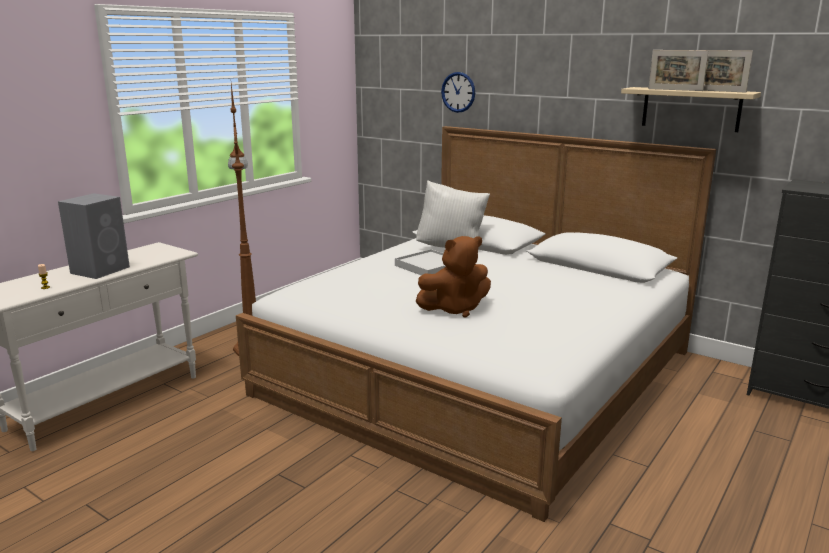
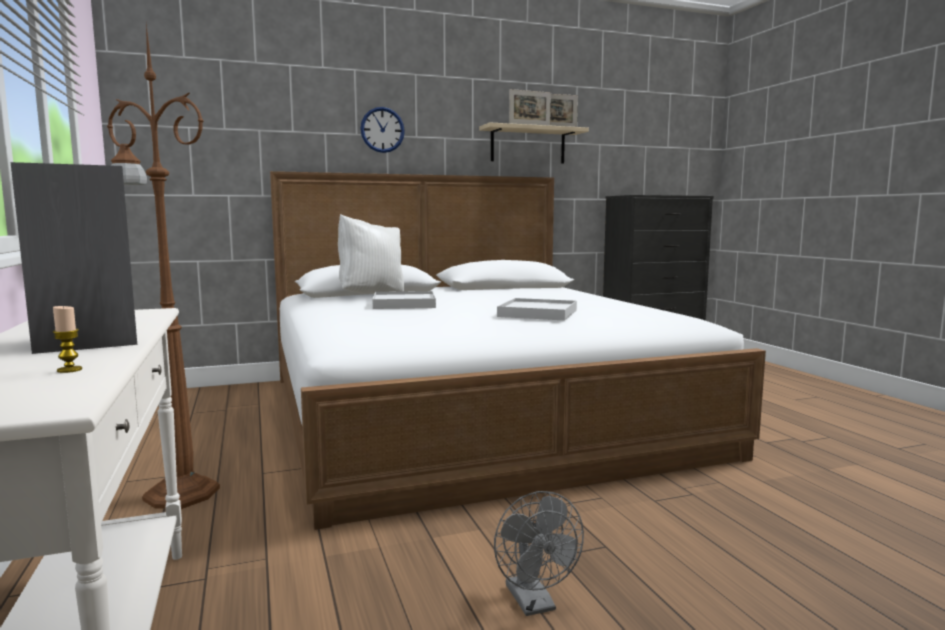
camera: 55 degrees left, 10 degrees down
brown plush toy [415,236,491,318] -> white tray [497,298,577,321]
wall clock [441,72,475,113] -> wall clock moved to [360,107,405,153]
none -> grey fan [494,491,584,616]

